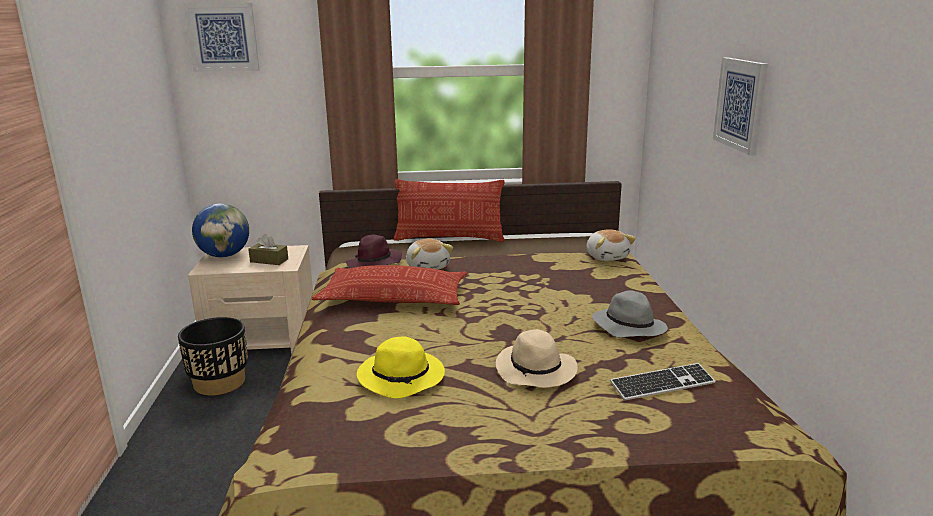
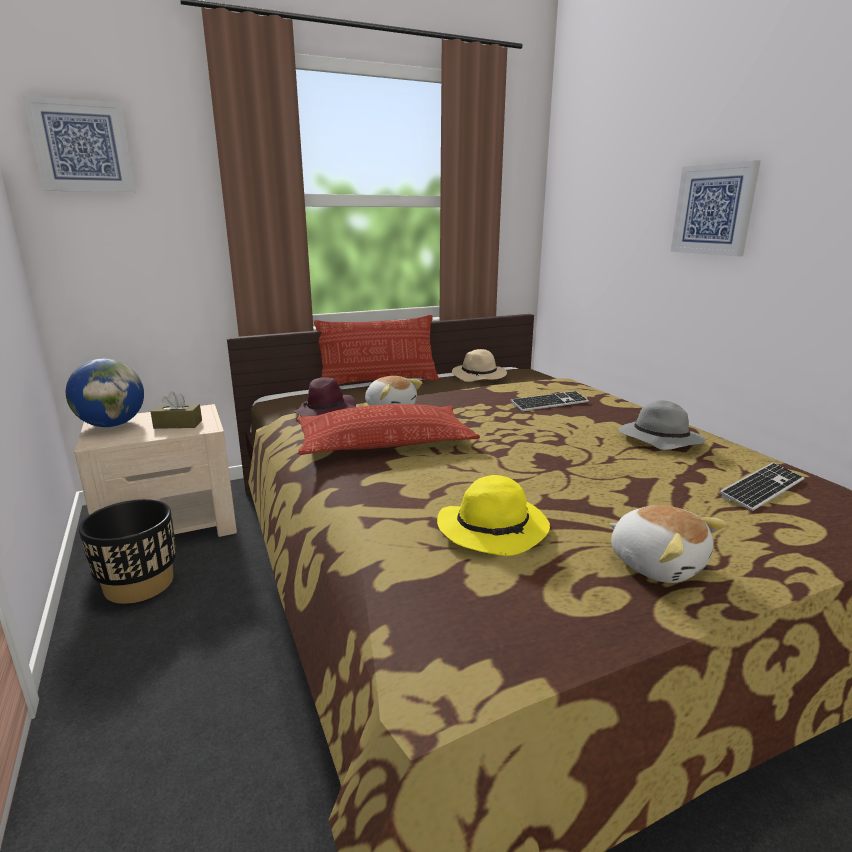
camera: 20 degrees left, 0 degrees up
beige hat [496,329,578,388] -> beige hat moved to [452,349,507,382]
plush toy [586,229,636,261] -> plush toy moved to [610,505,727,583]
none -> keyboard [511,391,589,411]

